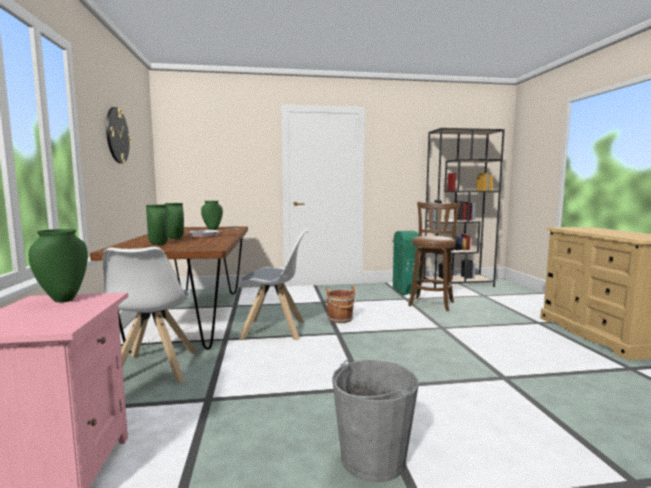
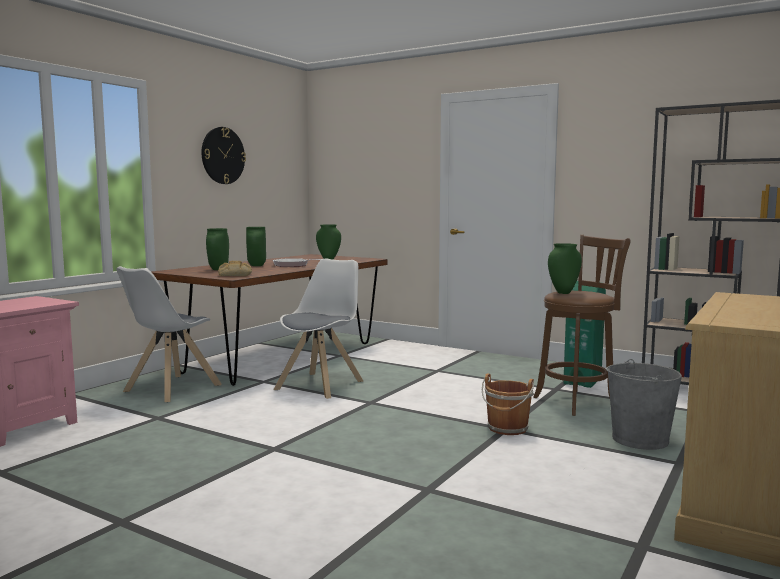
camera: 40 degrees right, 0 degrees up
green vase [28,229,88,302] -> green vase moved to [548,243,582,294]
chair [239,228,308,340] -> chair turned 105 degrees counterclockwise [274,259,364,399]
brown bucket [325,286,357,323] -> brown bucket moved to [482,373,534,435]
grey bucket [332,360,418,482] -> grey bucket moved to [606,359,682,450]
none -> bread [218,261,252,276]

